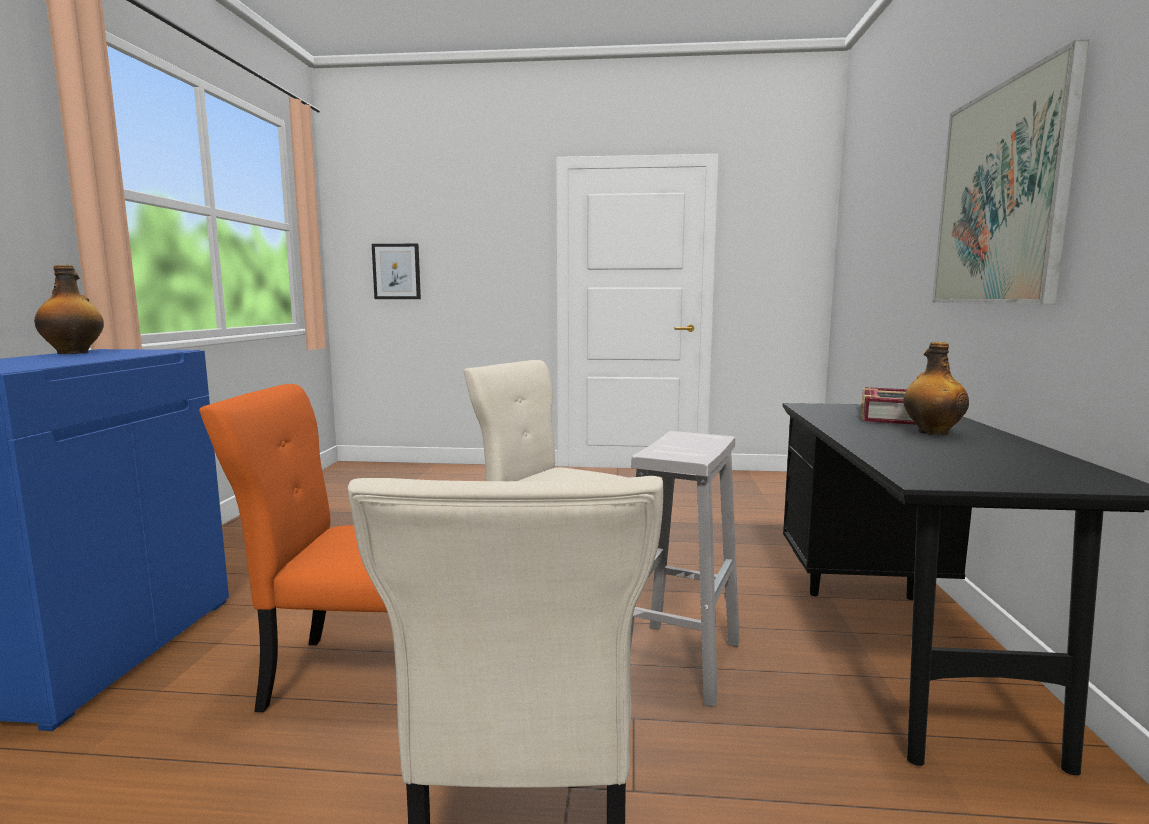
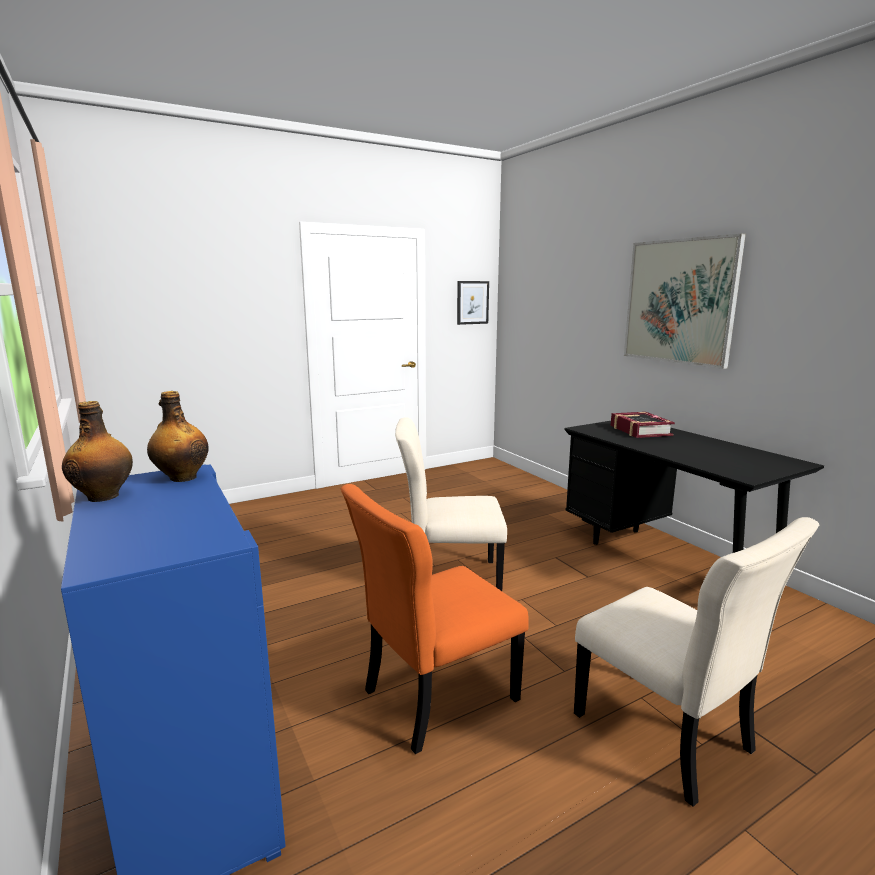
camera: 35 degrees left, 5 degrees up
picture [372,244,421,299] -> picture moved to [457,281,489,325]
white stool [630,431,740,707] -> none
bottle [903,342,969,436] -> bottle moved to [147,391,208,482]

